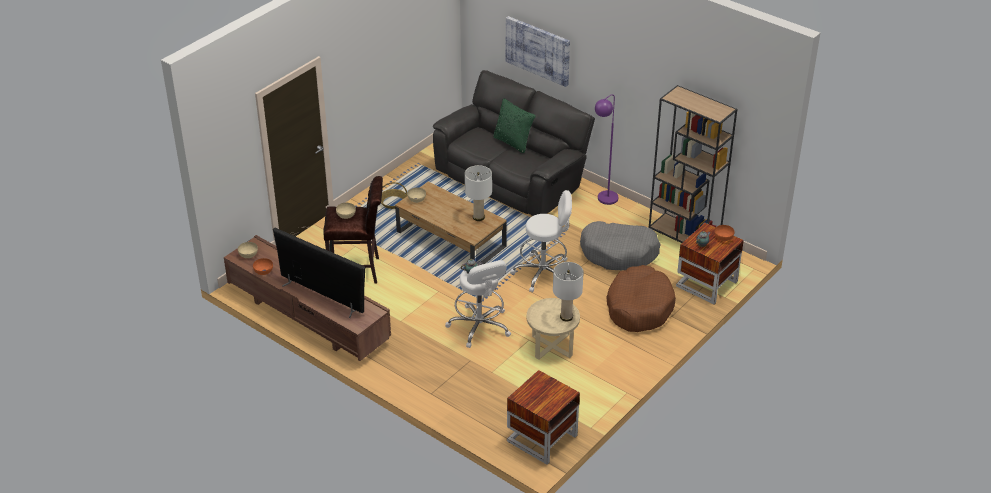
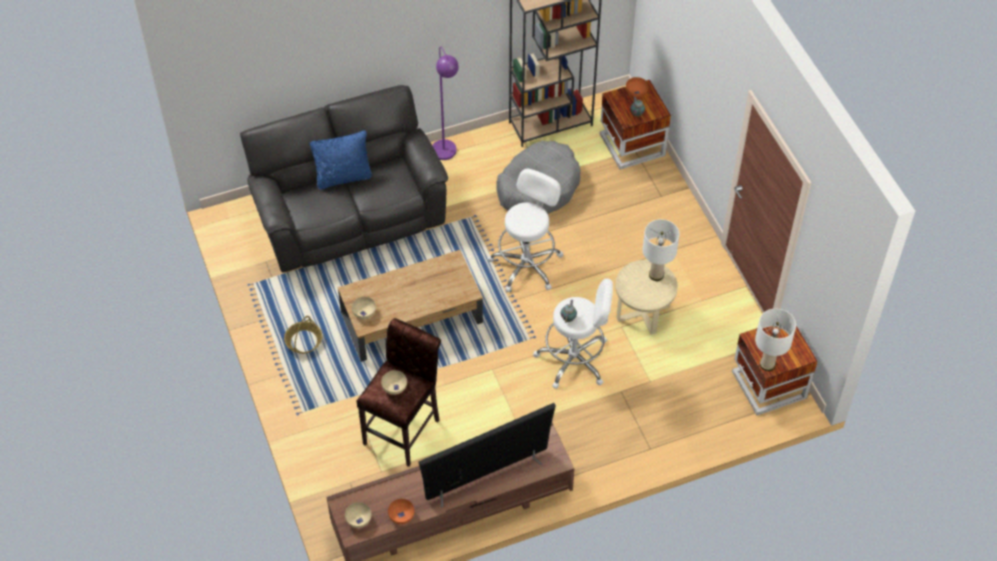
camera: 60 degrees left, 15 degrees up
white table lamp [465,165,492,221] -> white table lamp moved to [755,309,796,371]
green pillow [494,98,536,153] -> blue pillow [309,130,372,189]
picture [506,16,570,87] -> none
brown dog bed [606,265,676,332] -> none

